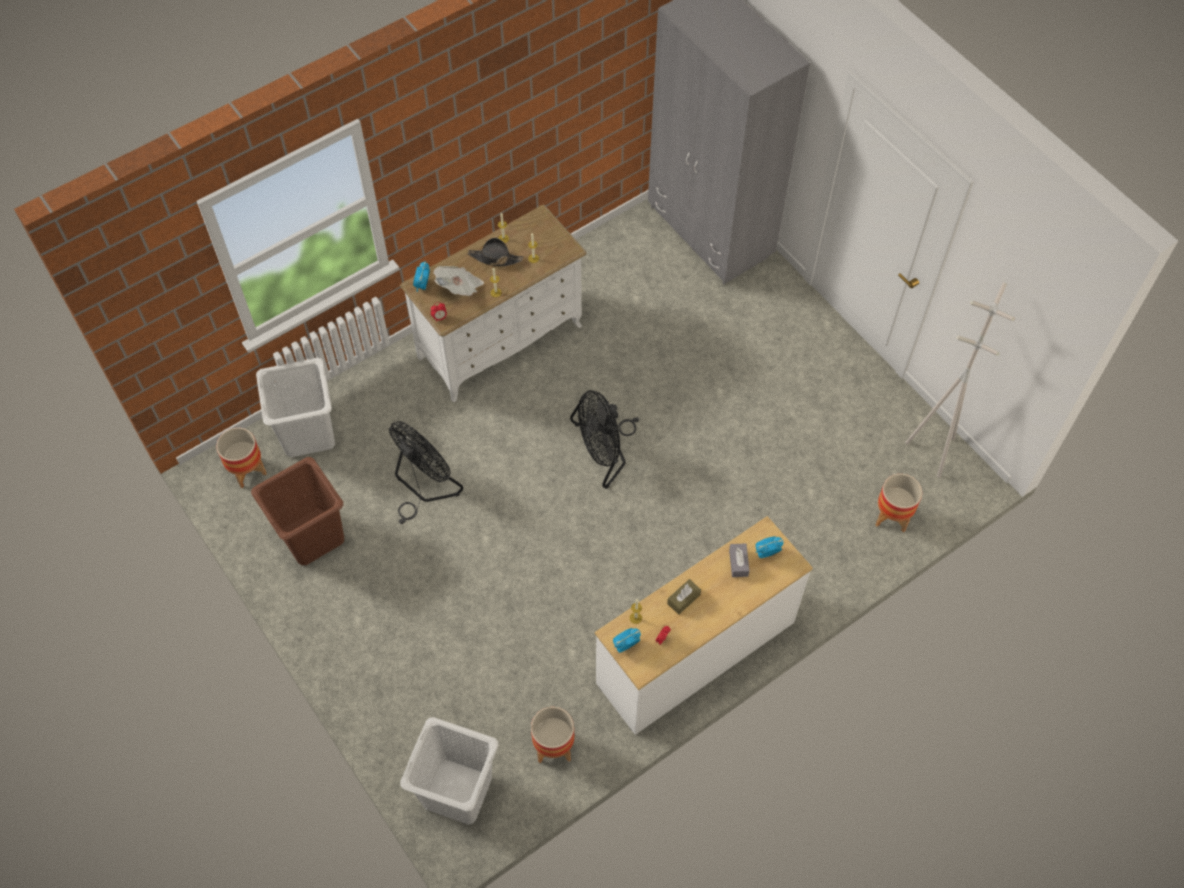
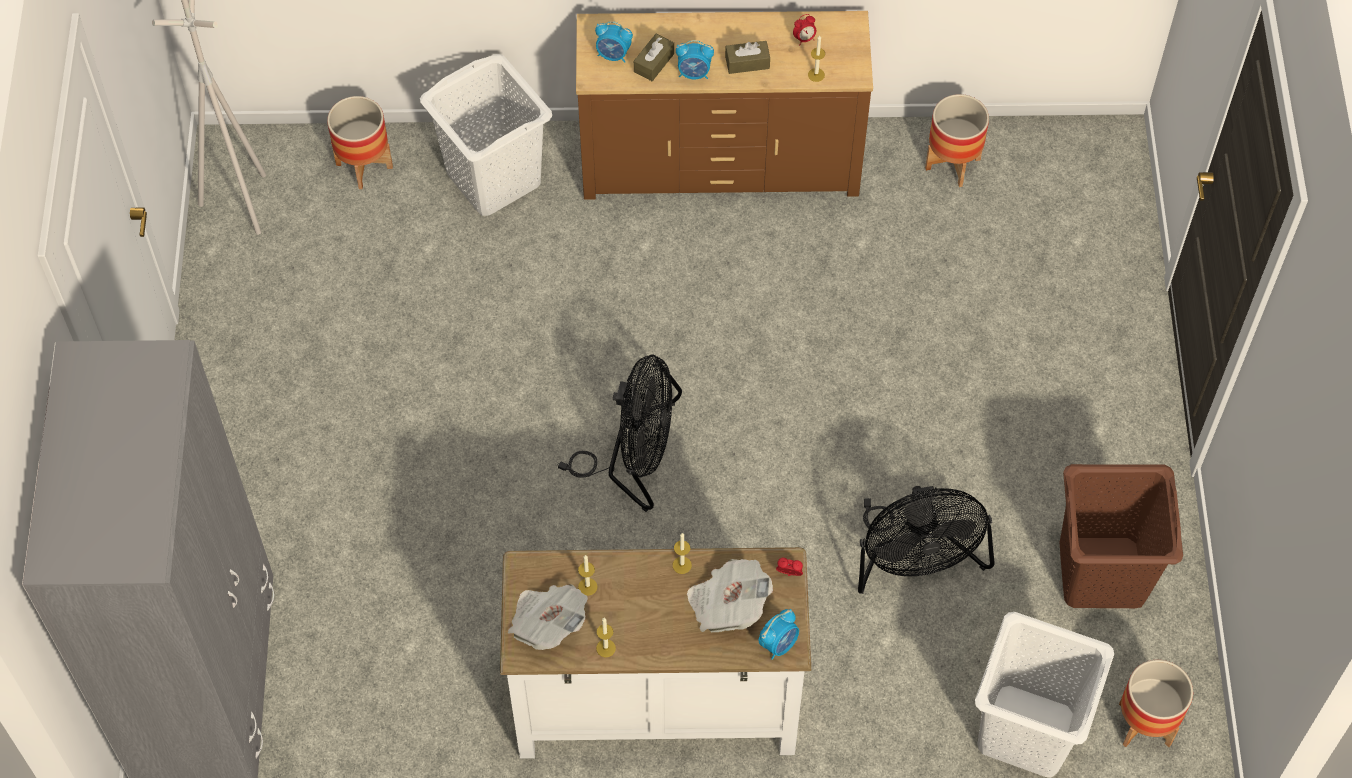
camera: 145 degrees left, 0 degrees up
black fan [389,421,463,524] -> black fan turned 90 degrees counterclockwise [858,486,995,594]
white laundry basket [400,717,498,825] -> white laundry basket moved to [420,54,552,216]
black hat [468,238,523,266] -> none
white dresser [595,516,813,735] -> brown dresser [576,11,873,200]
alarm clock [613,628,641,653] -> alarm clock moved to [676,40,714,79]
grey tissue box [729,543,750,577] -> brown tissue box [634,34,674,81]
none -> newspaper [508,584,588,650]

